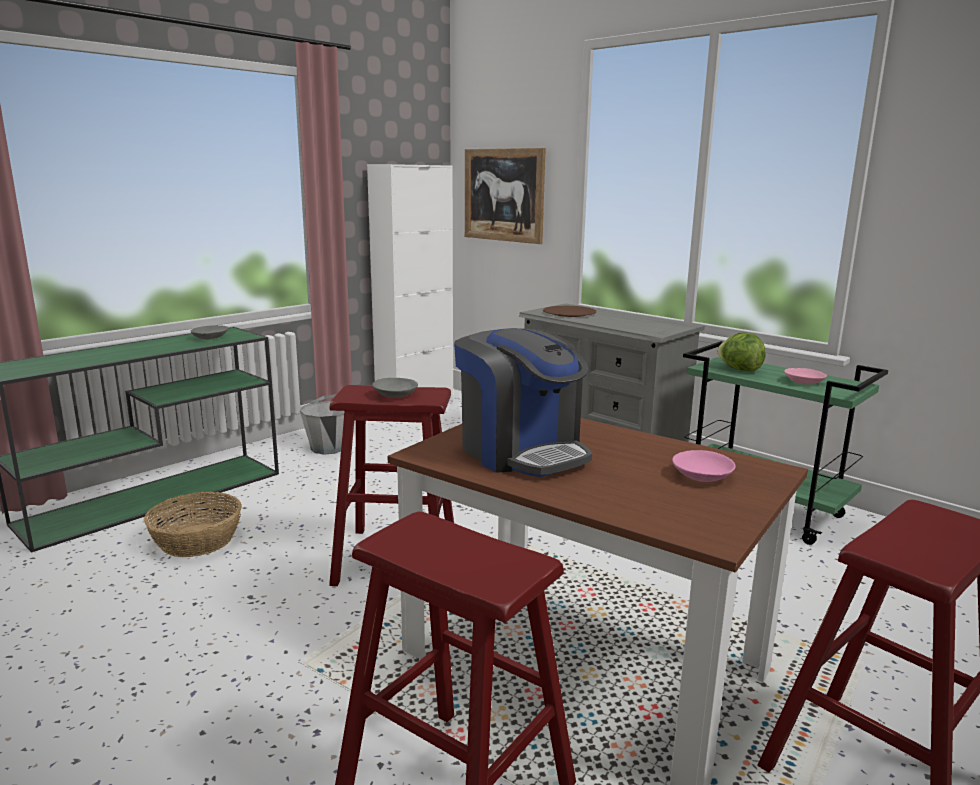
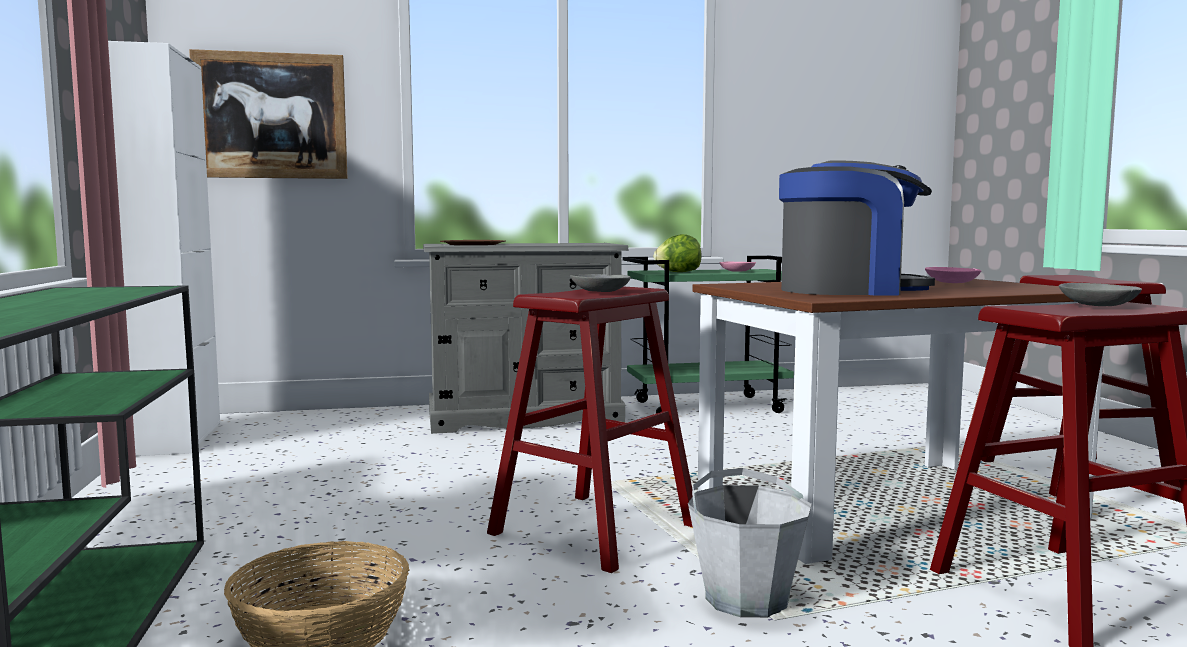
camera: 55 degrees left, 10 degrees down
grey bowl [191,325,228,339] -> grey bowl moved to [1059,283,1142,306]
grey bucket [300,394,344,455] -> grey bucket moved to [688,468,812,618]

